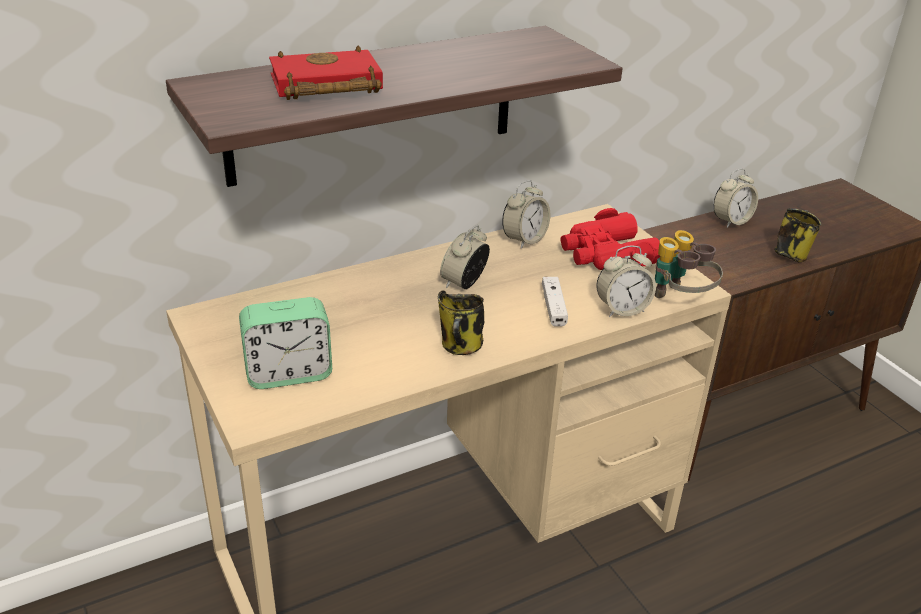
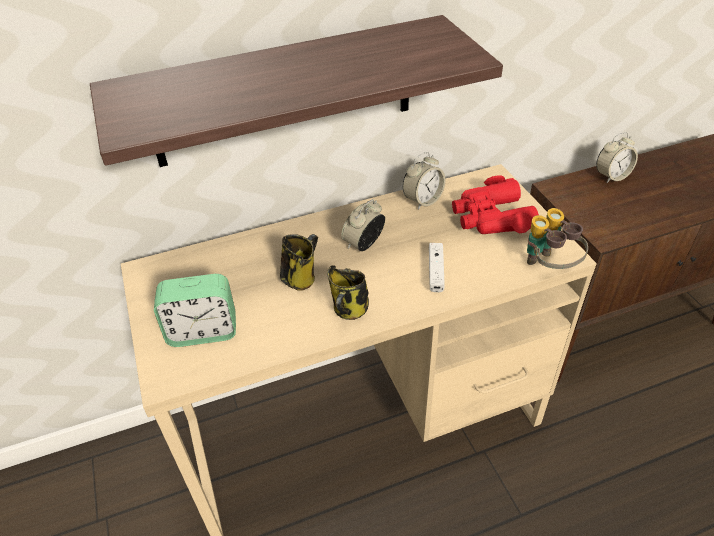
camera: 10 degrees right, 10 degrees up
red book [269,46,383,100] -> none
alarm clock [596,245,656,317] -> none
mug [774,208,821,262] -> mug moved to [280,234,318,291]

